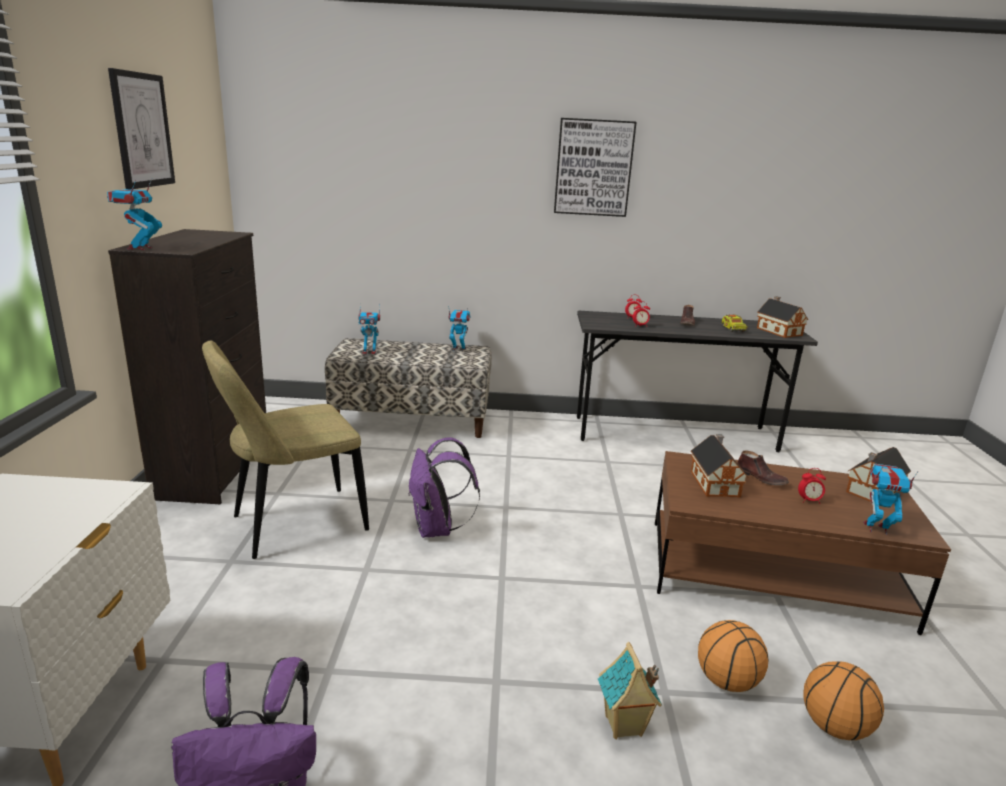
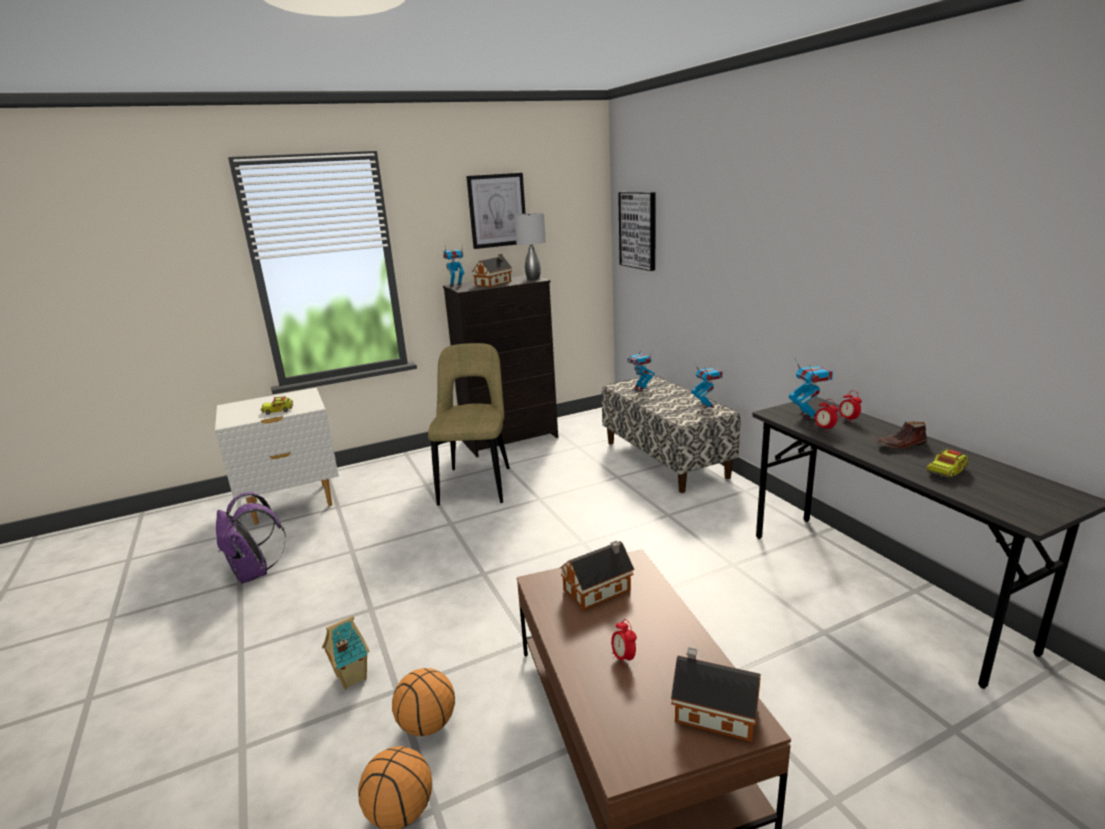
camera: 65 degrees right, 0 degrees up
beige chair [202,341,369,559] -> beige chair turned 60 degrees clockwise [428,343,510,506]
purple backpack [408,437,480,538] -> none
picture [554,118,636,217] -> picture moved to [618,192,656,271]
brown shoe [737,450,789,485] -> none
toy house [757,296,808,338] -> toy house moved to [472,254,512,287]
toy robot [863,464,918,535] -> toy robot moved to [789,358,833,419]
none -> toy truck [261,396,293,415]
none -> grey table lamp [514,213,546,279]

